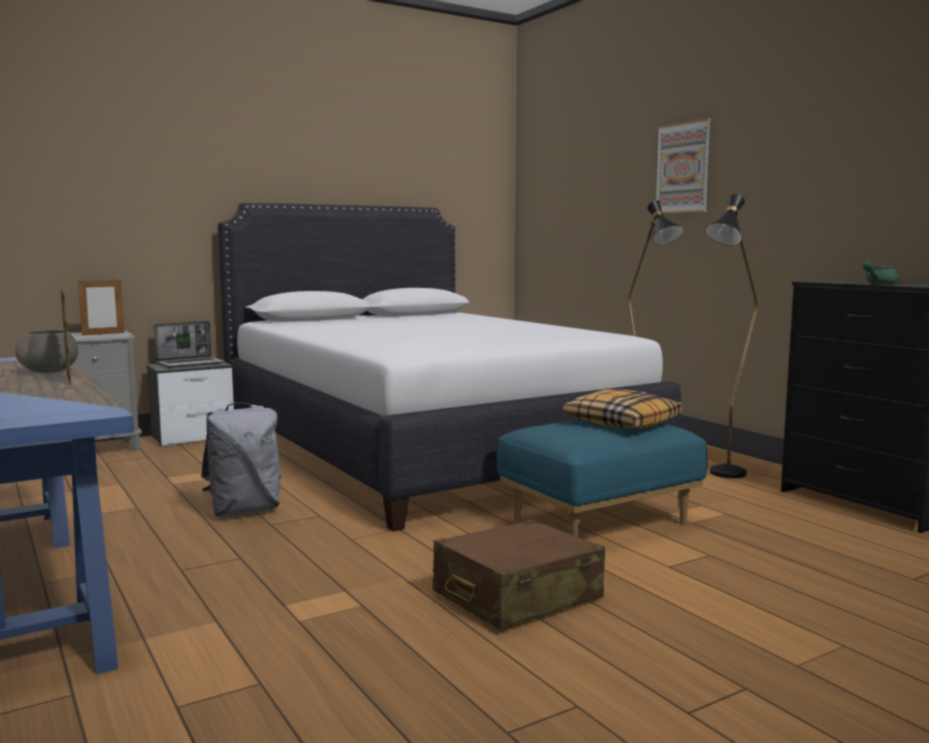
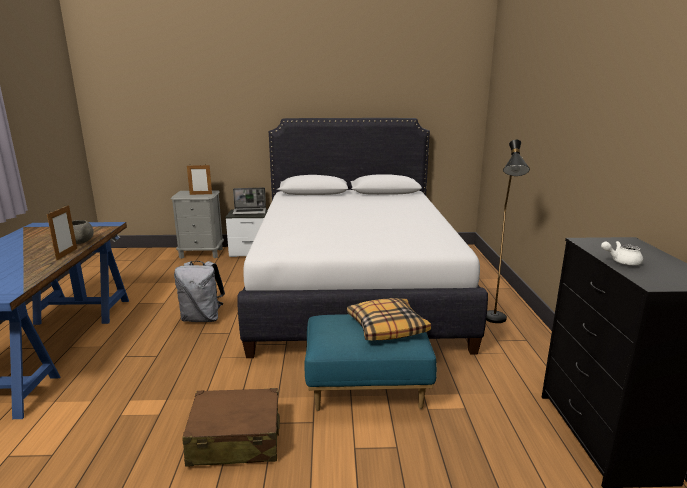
camera: 30 degrees right, 10 degrees up
picture [656,118,711,214] -> none
black floor lamp [705,194,758,478] -> none
green teapot [862,261,900,284] -> white teapot [601,241,643,265]

